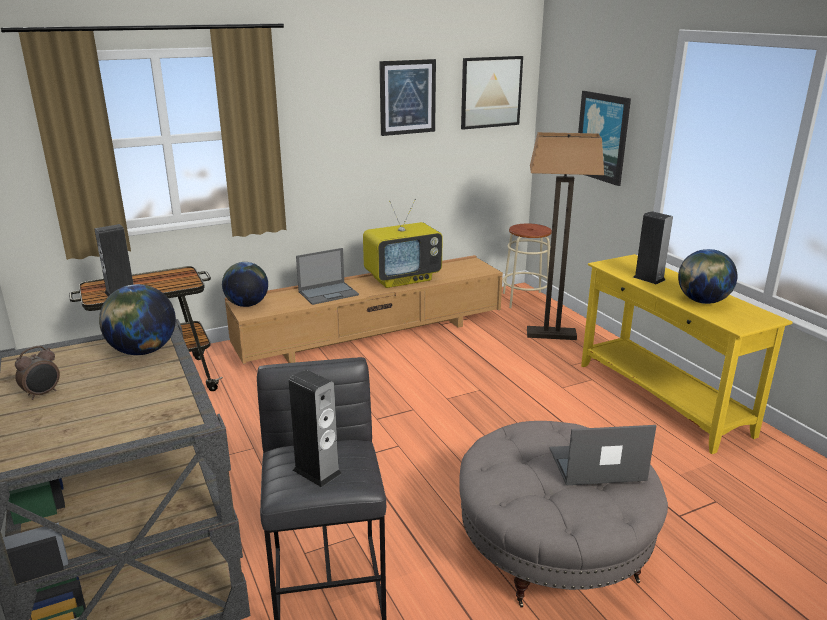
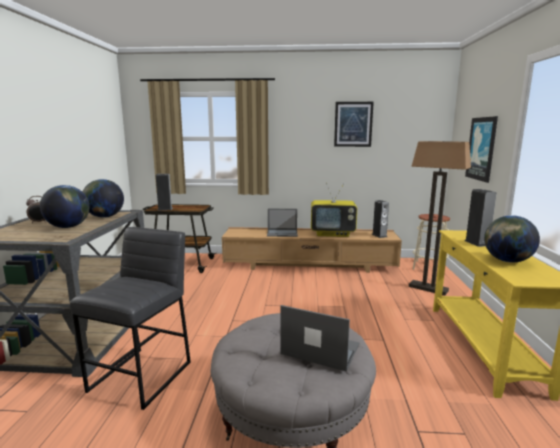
camera: 30 degrees right, 10 degrees down
globe [222,262,268,307] -> globe moved to [40,185,89,228]
speaker [288,370,342,487] -> speaker moved to [372,200,389,238]
picture [461,56,523,130] -> none

